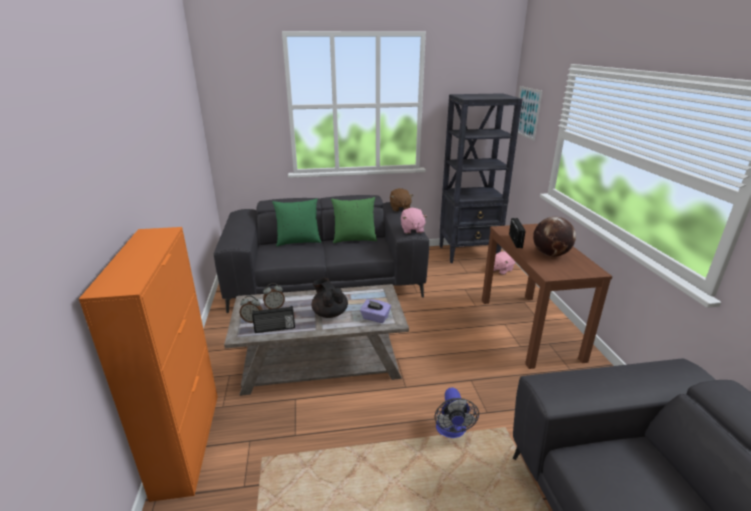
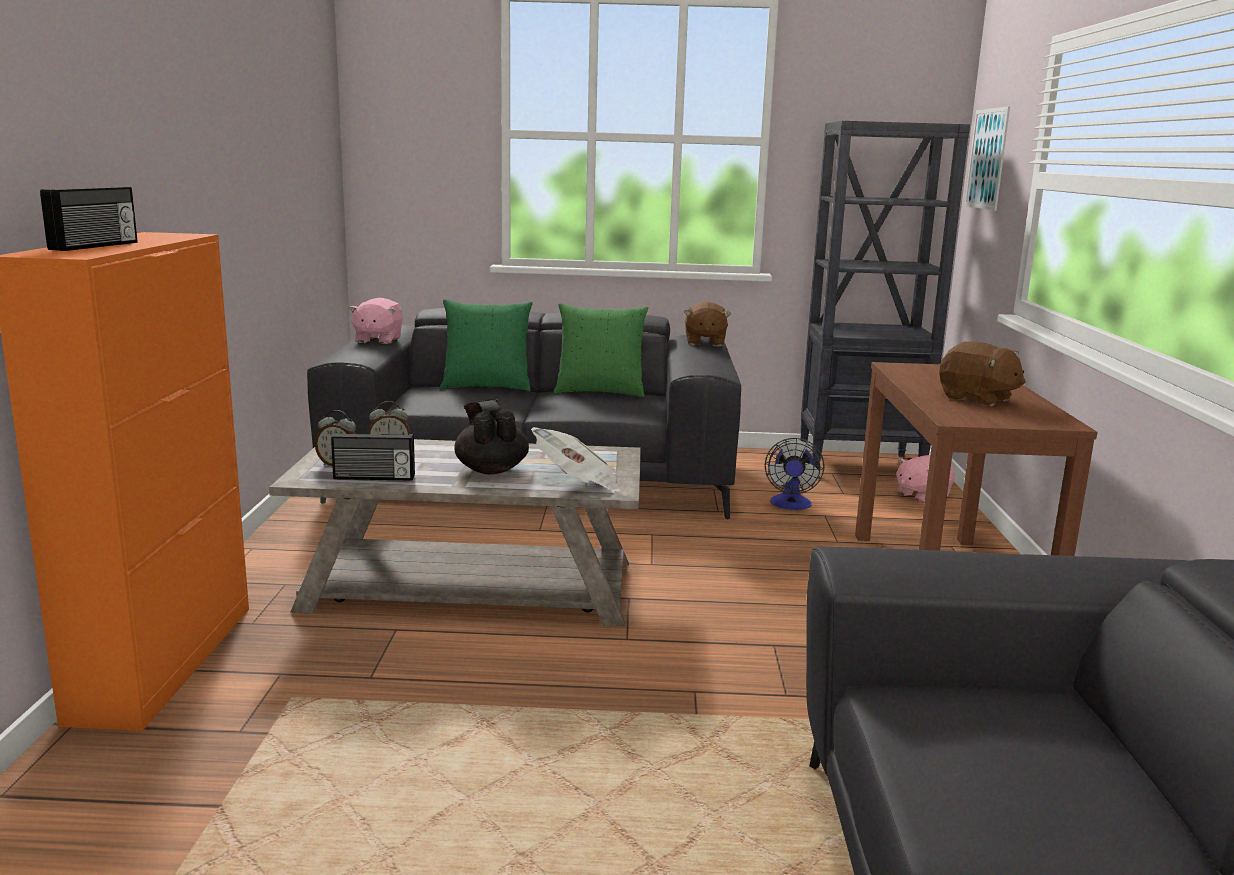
camera: 10 degrees right, 10 degrees down
purple tissue box [360,299,391,323] -> newspaper [531,427,620,491]
pink plush toy [401,208,427,234] -> pink plush toy moved to [348,298,403,344]
fan [435,387,479,438] -> fan moved to [765,438,824,510]
radio [509,218,526,248] -> radio moved to [40,187,137,251]
globe [533,217,576,257] -> brown plush toy [939,341,1026,407]

